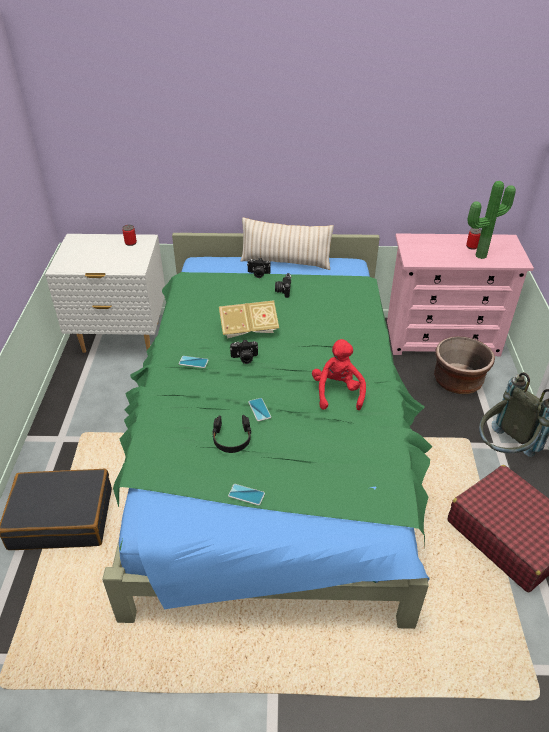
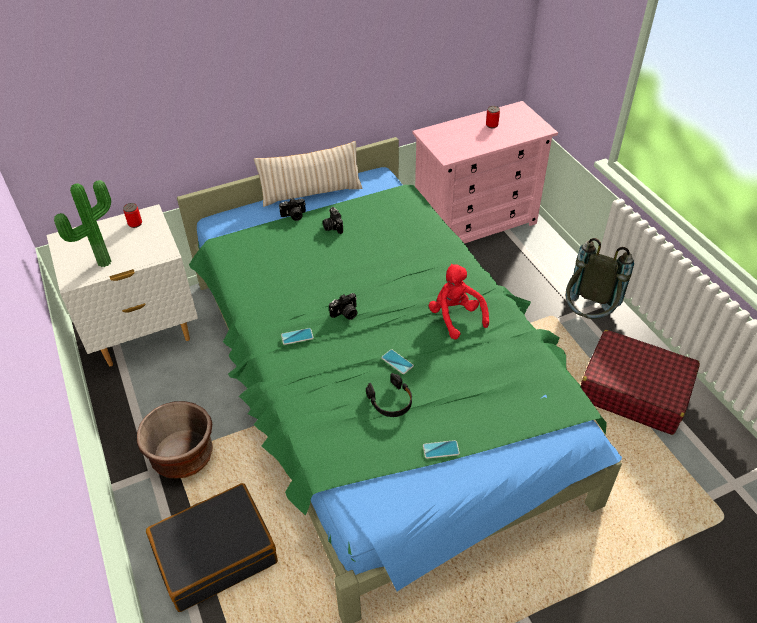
camera: 25 degrees left, 5 degrees up
book [219,300,279,339] -> none
brown planter [434,336,495,394] -> brown planter moved to [137,401,213,478]
potted plant [468,181,516,259] -> potted plant moved to [54,180,112,267]

